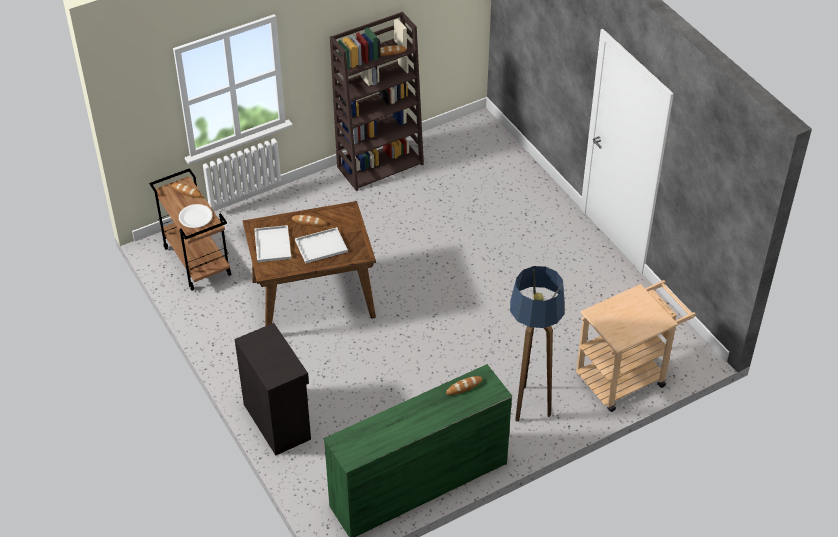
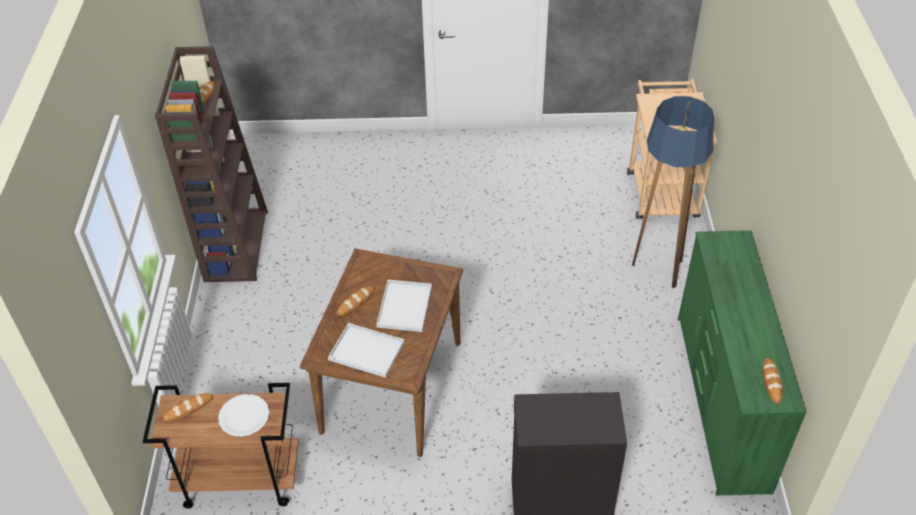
camera: 60 degrees left, 0 degrees up
bread [446,376,483,395] -> bread moved to [762,358,783,404]

